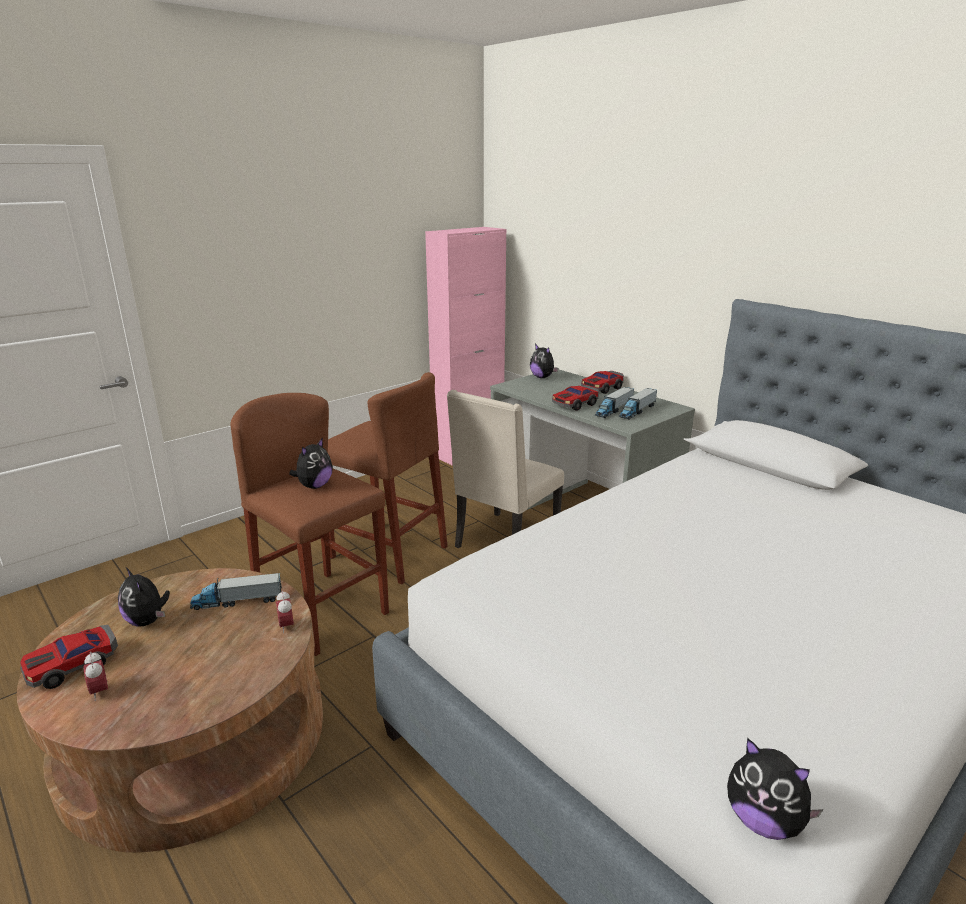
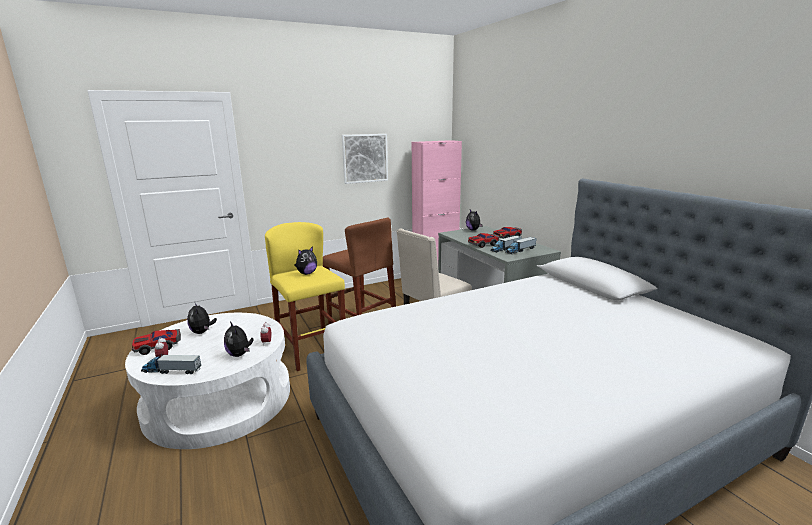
camera: 15 degrees right, 5 degrees down
brown coffee table [17,568,323,853] -> white coffee table [125,313,290,449]
toy truck [190,573,282,610] -> toy truck moved to [141,353,201,374]
brown stool [230,393,389,656] -> yellow stool [265,222,346,371]
plush toy [727,738,824,840] -> plush toy moved to [224,321,254,357]
none -> picture [341,134,388,184]

